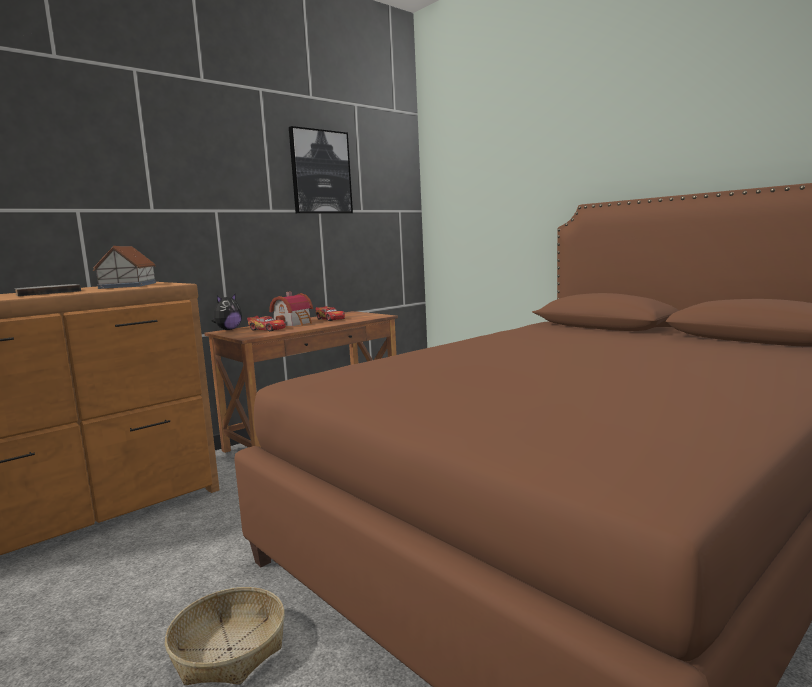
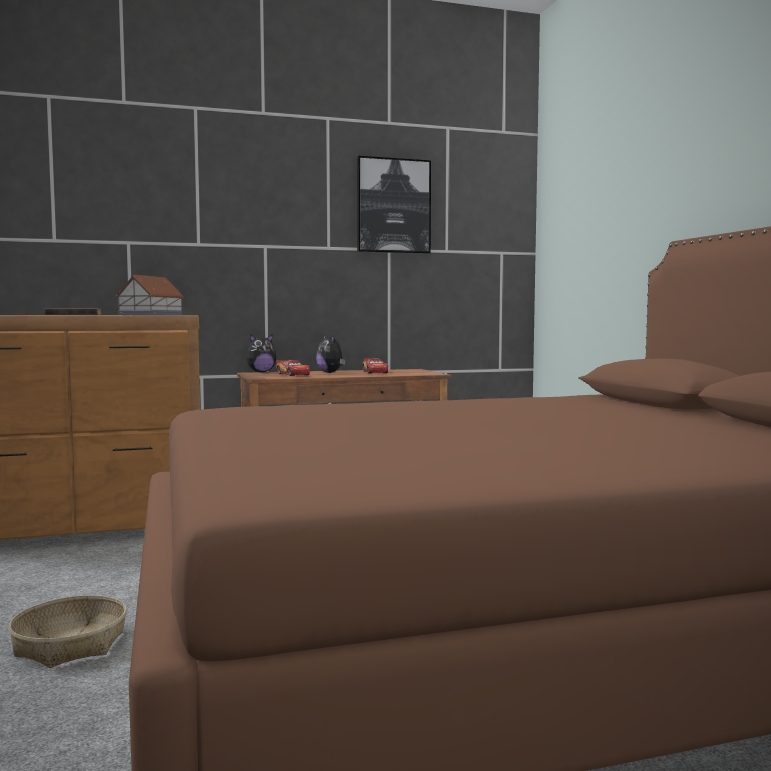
camera: 25 degrees right, 5 degrees down
toy house [269,292,313,326] -> plush toy [316,334,346,373]

